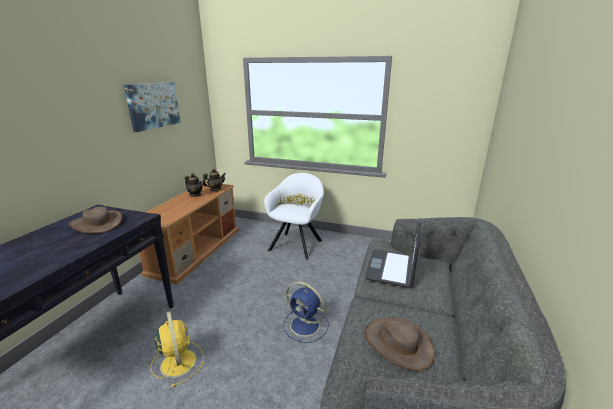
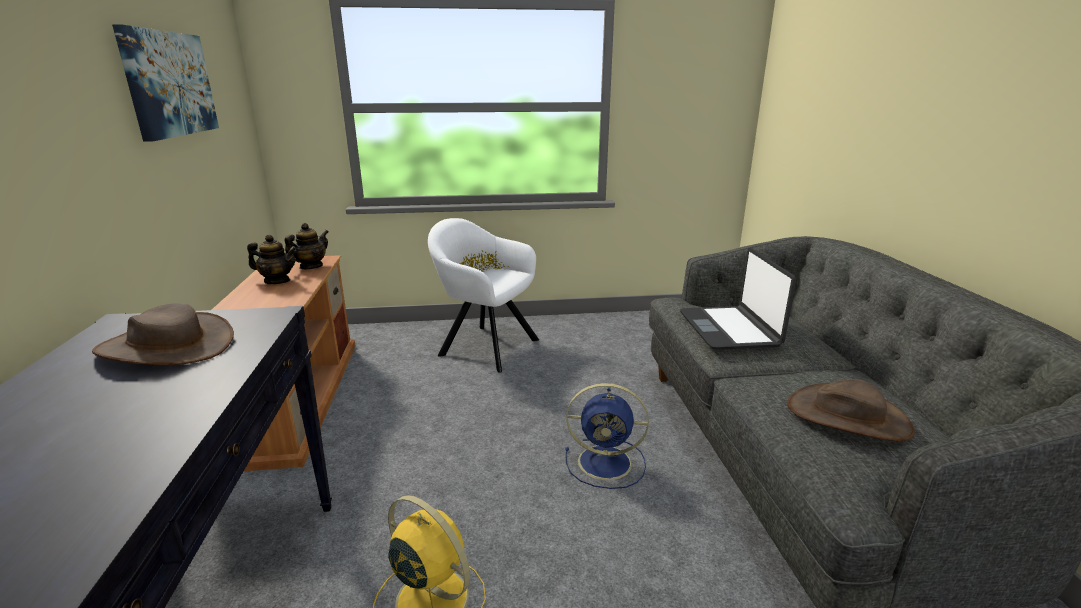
camera: 25 degrees left, 0 degrees up
white armchair [264,173,324,260] -> white armchair turned 60 degrees counterclockwise [428,218,539,373]

